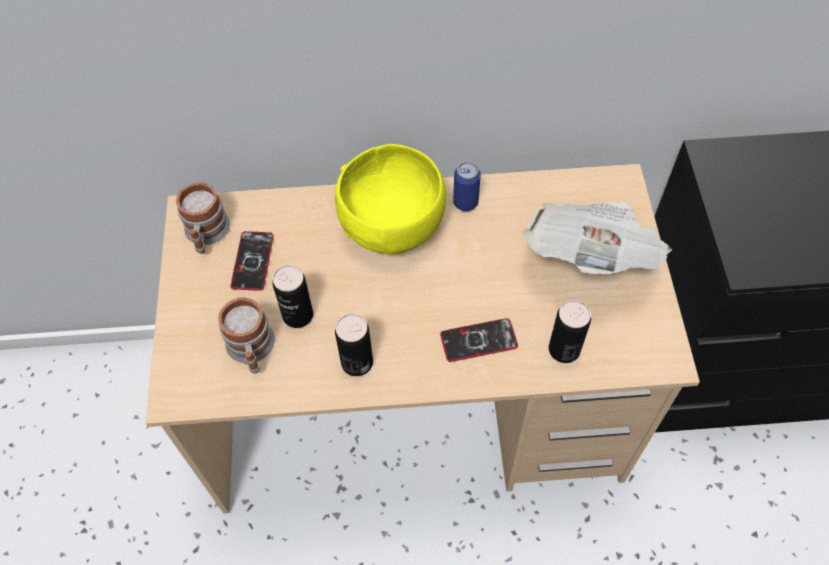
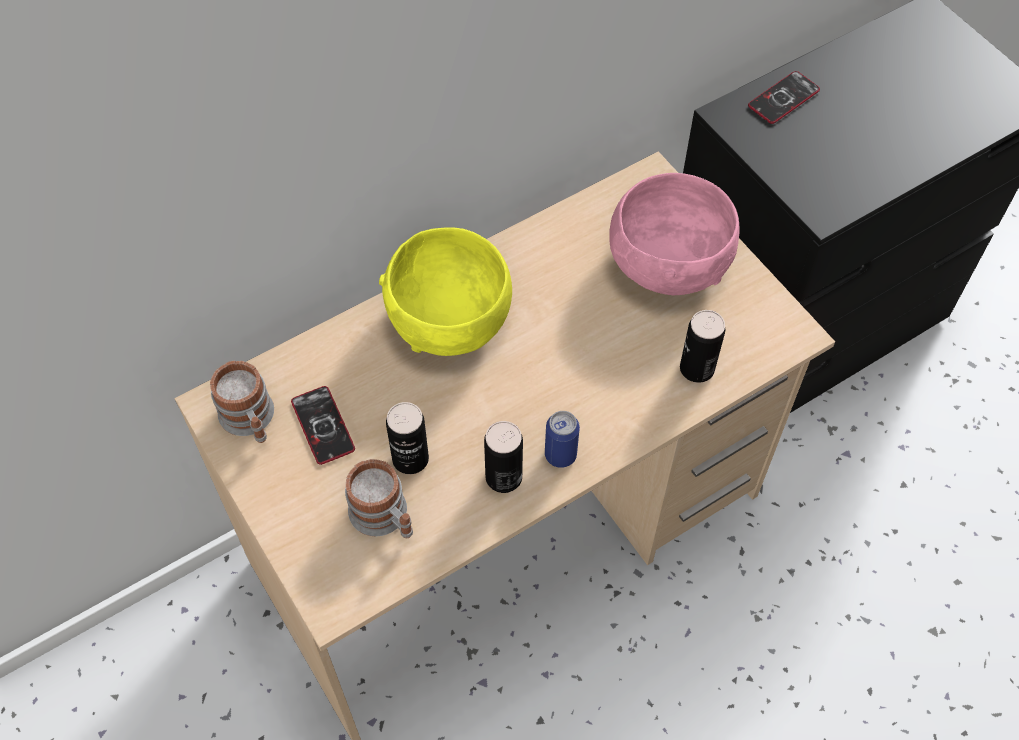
camera: 30 degrees left, 0 degrees up
phone [440,318,518,362] -> phone moved to [748,71,820,124]
can [453,161,481,211] -> can moved to [545,411,580,468]
newspaper [522,201,672,274] -> pink bowl [609,173,739,295]

